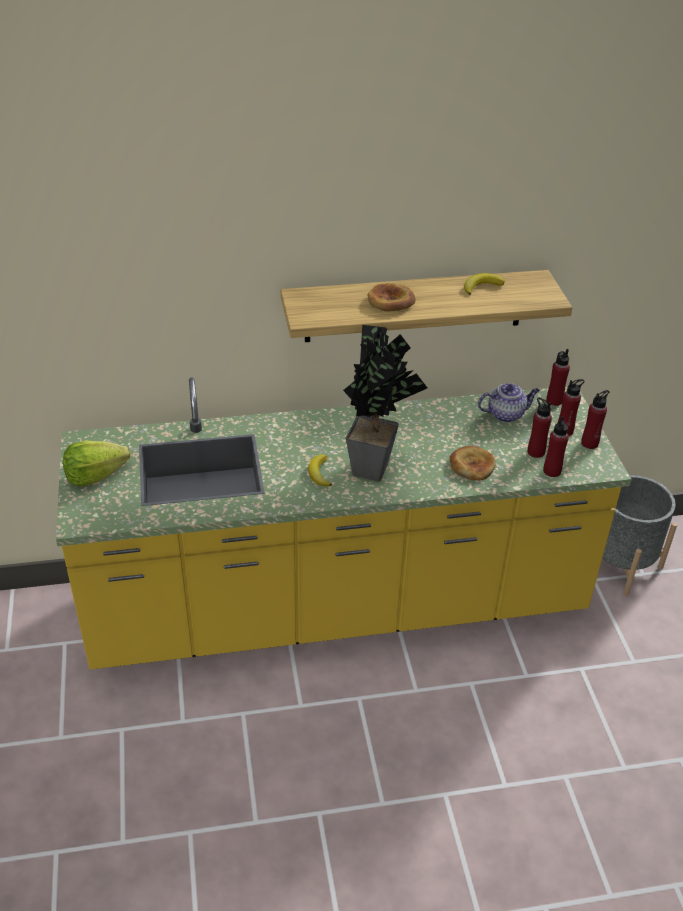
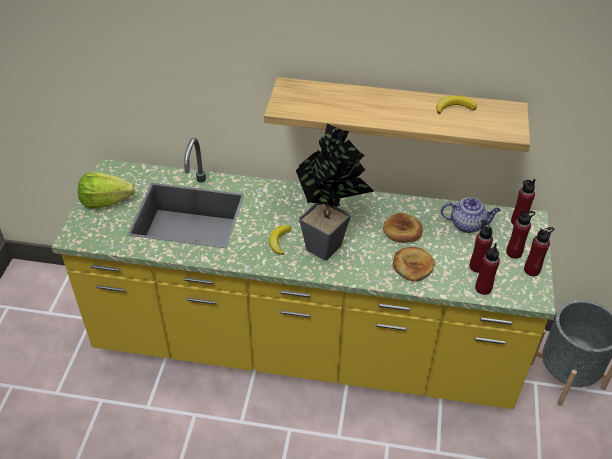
camera: 20 degrees right, 5 degrees up
bread [368,283,416,311] -> bread moved to [383,213,423,242]

